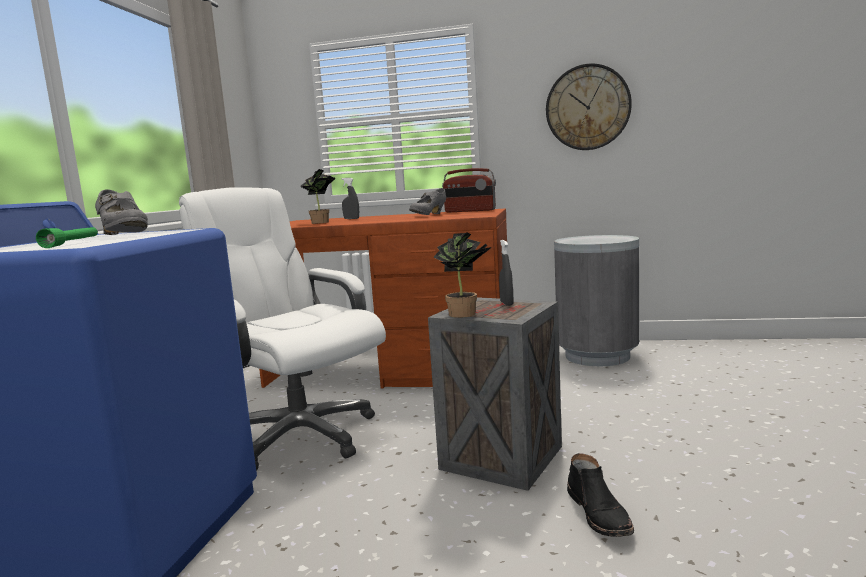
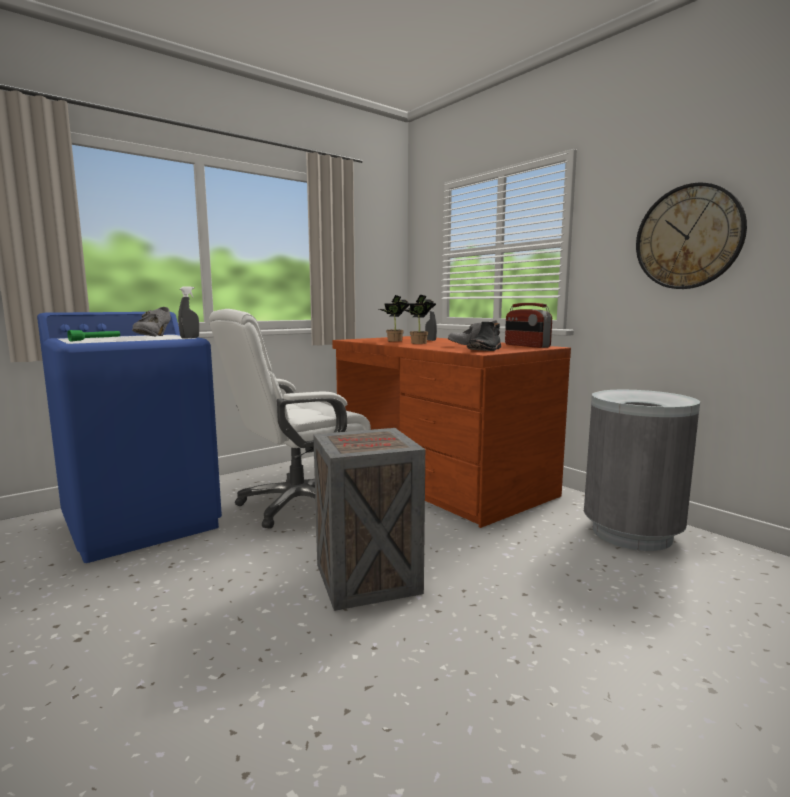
camera: 40 degrees right, 0 degrees up
white office chair [179,187,386,471] -> white office chair turned 120 degrees counterclockwise [209,309,371,529]
potted plant [433,232,492,318] -> potted plant moved to [402,294,436,344]
grey spray bottle [499,240,513,306] -> grey spray bottle moved to [178,287,199,339]
black boot [567,453,634,537] -> black boot moved to [467,322,501,351]

